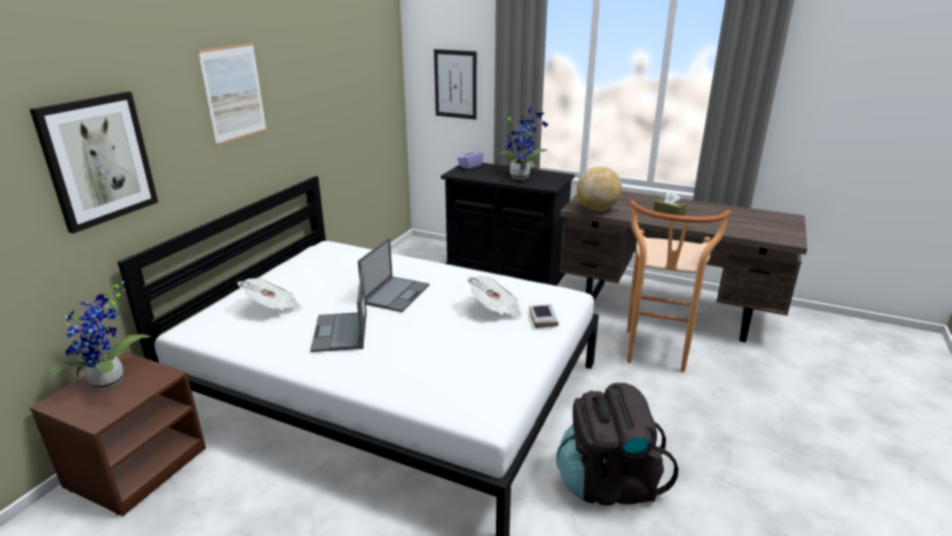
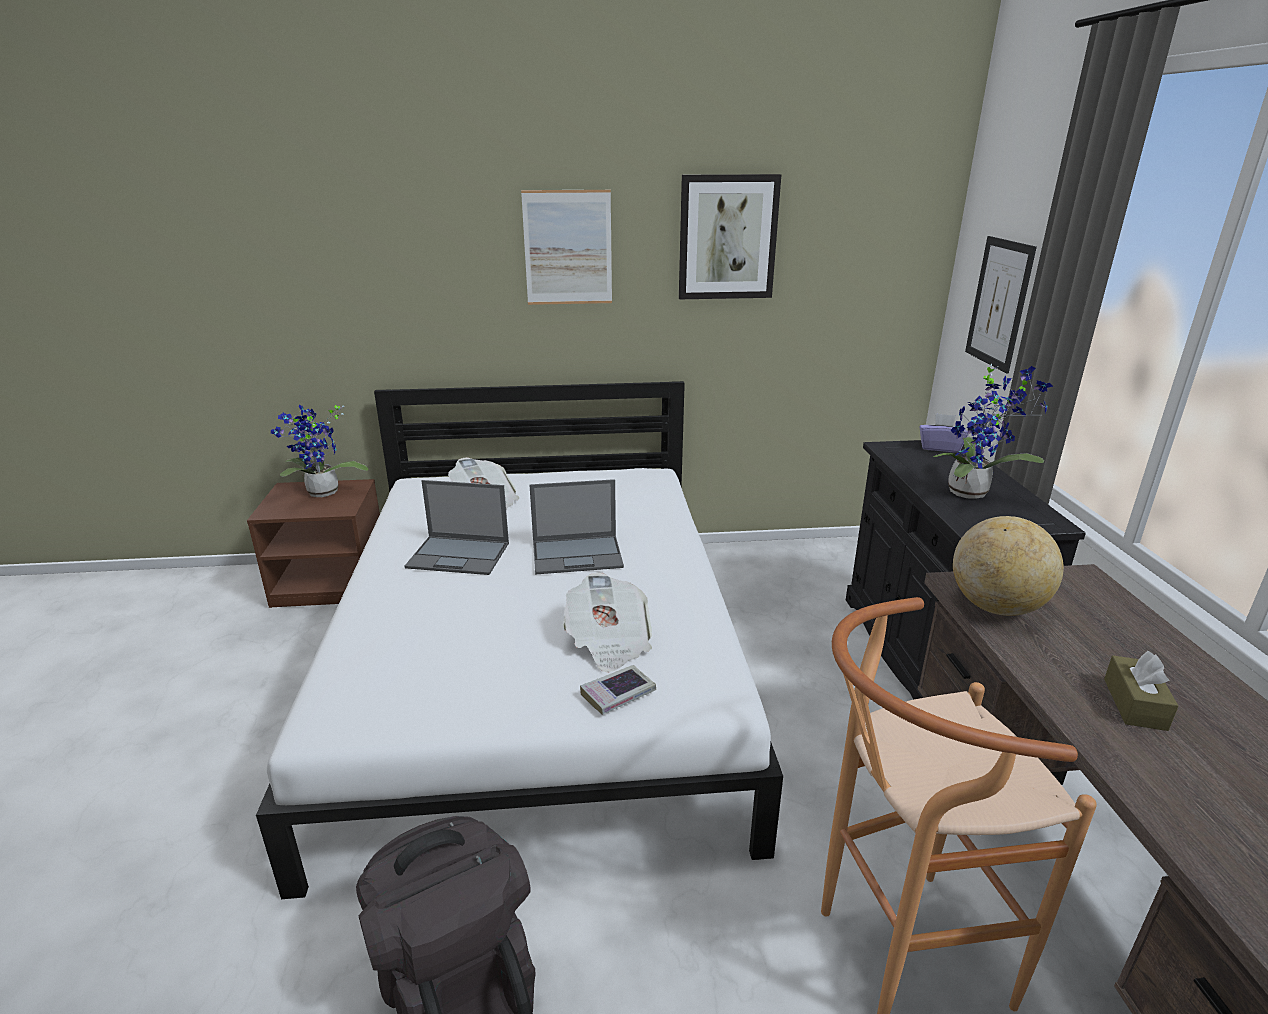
camera: 60 degrees right, 0 degrees up
picture [30,91,158,234] -> picture moved to [679,174,781,299]
laptop [310,270,367,352] -> laptop turned 135 degrees counterclockwise [405,480,509,575]

